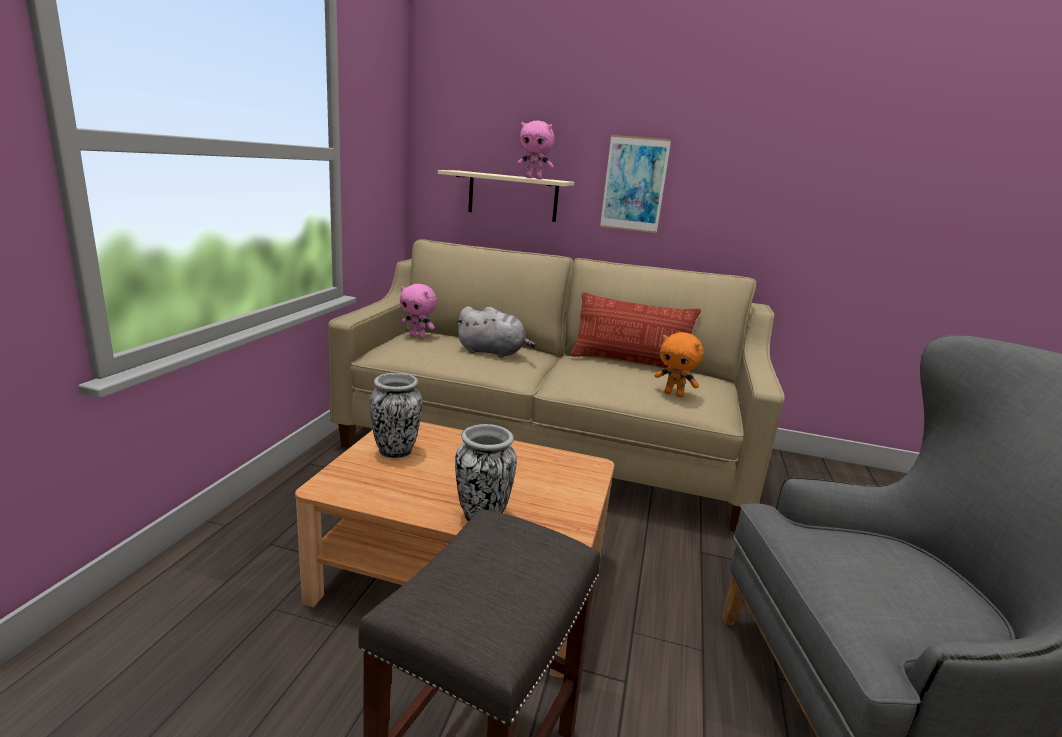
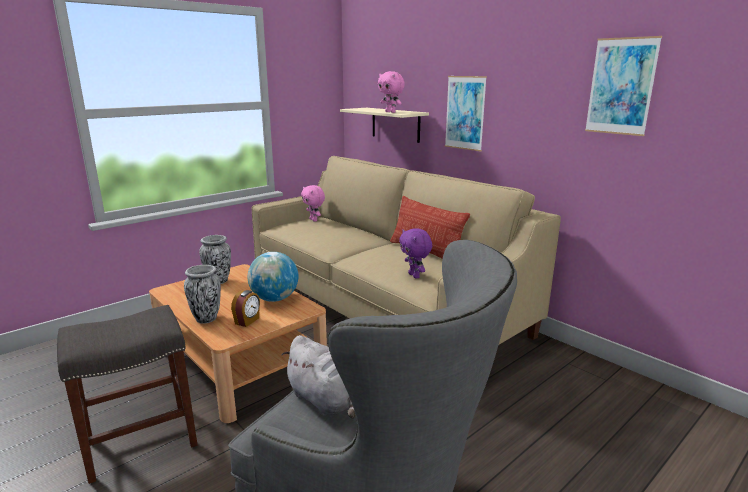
camera: 35 degrees right, 0 degrees up
grey plush toy [456,306,536,358] -> grey plush toy moved to [282,335,356,418]
orange plush toy [654,332,703,398] -> purple plush toy [399,228,432,278]
none -> alarm clock [231,290,260,327]
none -> globe [248,252,298,302]
none -> picture [585,36,662,136]

